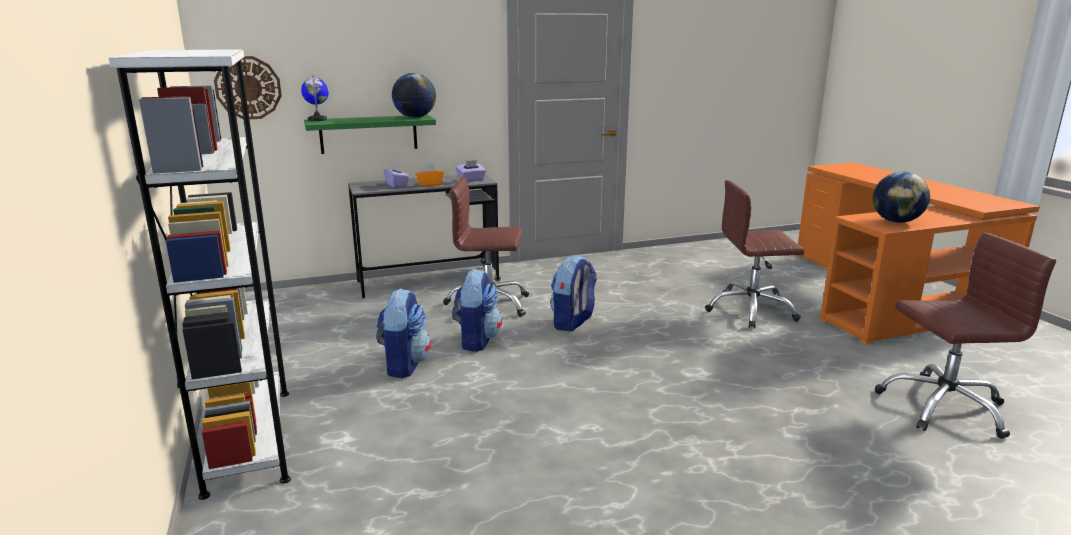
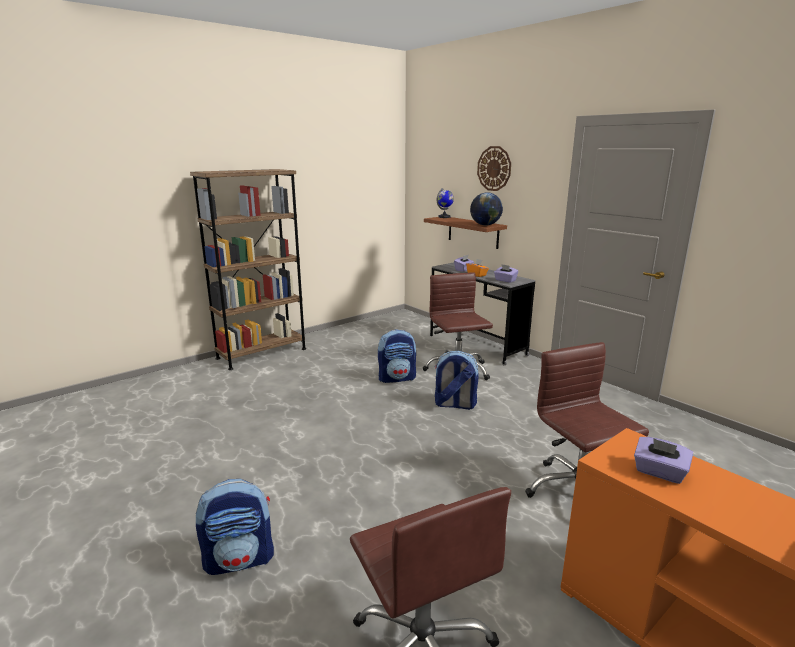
camera: 70 degrees right, 0 degrees up
white bookcase [109,49,291,500] -> brown bookcase [190,169,306,370]
wall clock [214,56,282,119] -> wall clock moved to [477,146,511,191]
green shelf [304,115,436,154] -> brown shelf [424,217,507,249]
backpack [376,289,431,378] -> backpack moved to [196,479,274,575]
globe [873,172,930,223] -> purple tissue box [634,437,693,484]

